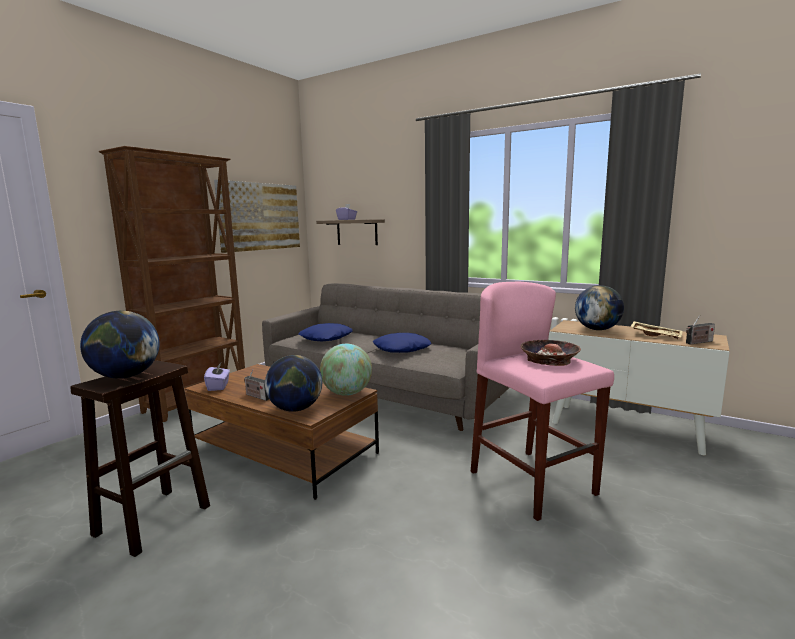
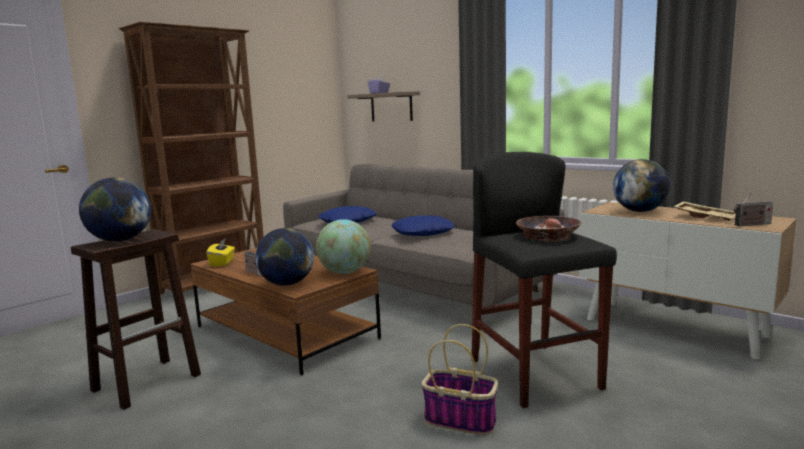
camera: 10 degrees right, 0 degrees up
purple tissue box [204,363,230,391] -> yellow tissue box [206,238,235,267]
picture [214,180,300,253] -> none
pink stool [471,282,614,521] -> black stool [471,152,617,408]
none -> basket [421,324,498,435]

